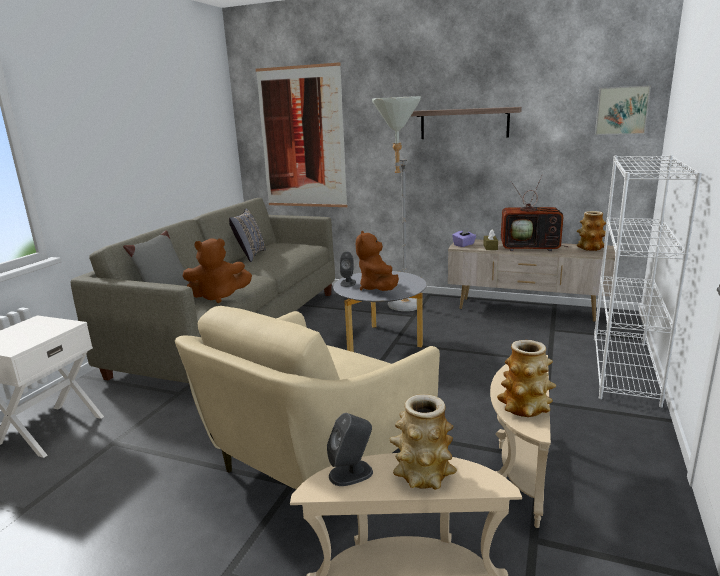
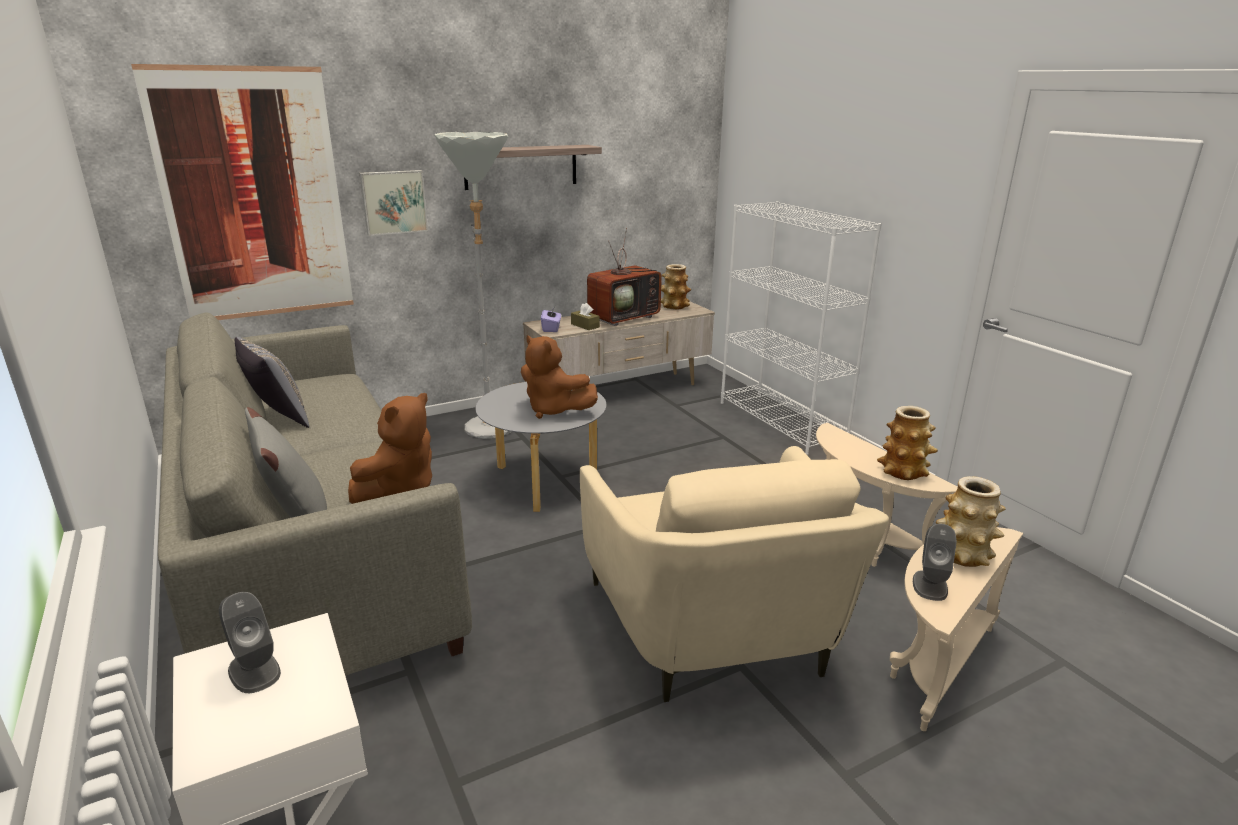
camera: 50 degrees left, 5 degrees up
grey speaker [340,251,356,287] -> grey speaker moved to [219,592,281,693]
picture [595,85,651,135] -> picture moved to [360,170,428,236]

